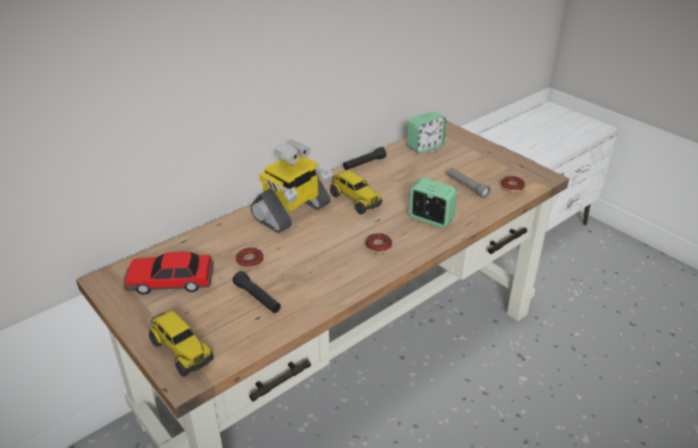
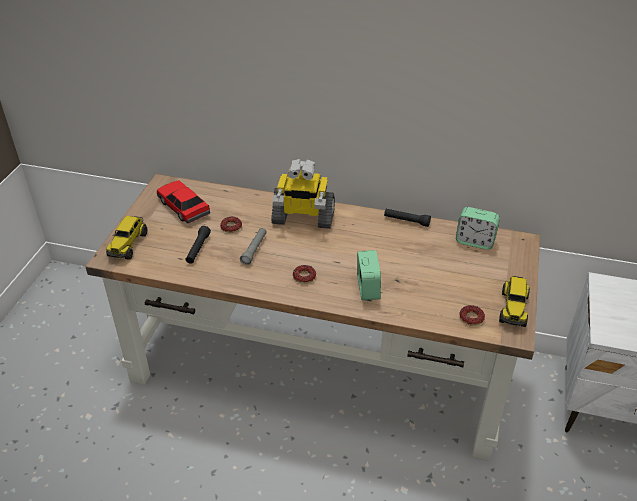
camera: 55 degrees right, 5 degrees up
toy truck [330,170,382,214] -> toy truck moved to [499,276,530,327]
grey flashlight [447,168,491,198] -> grey flashlight moved to [240,228,267,265]

